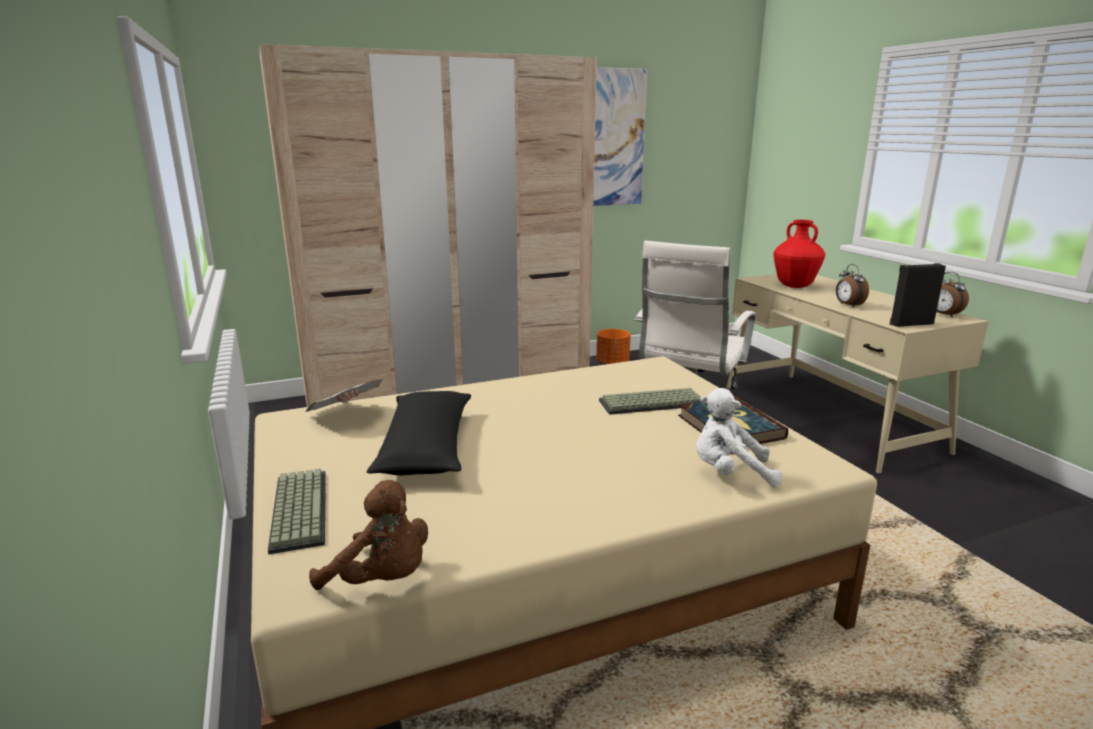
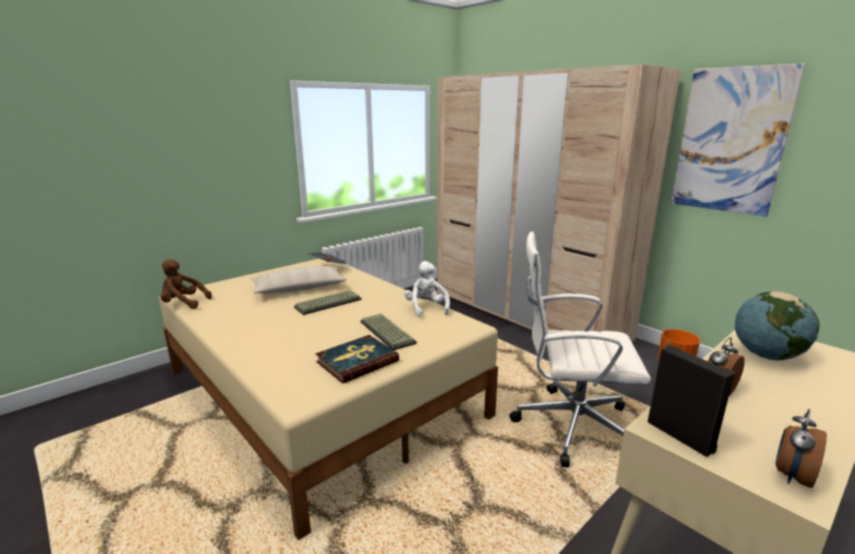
camera: 70 degrees right, 0 degrees up
keyboard [268,469,326,554] -> keyboard moved to [294,290,362,315]
brown plush toy [309,480,428,590] -> brown plush toy turned 90 degrees clockwise [160,259,212,309]
black pillow [367,391,471,475] -> beige pillow [251,266,347,294]
white plush toy [696,388,782,487] -> white plush toy moved to [404,261,450,317]
red vase [773,220,825,288] -> globe [735,292,820,361]

